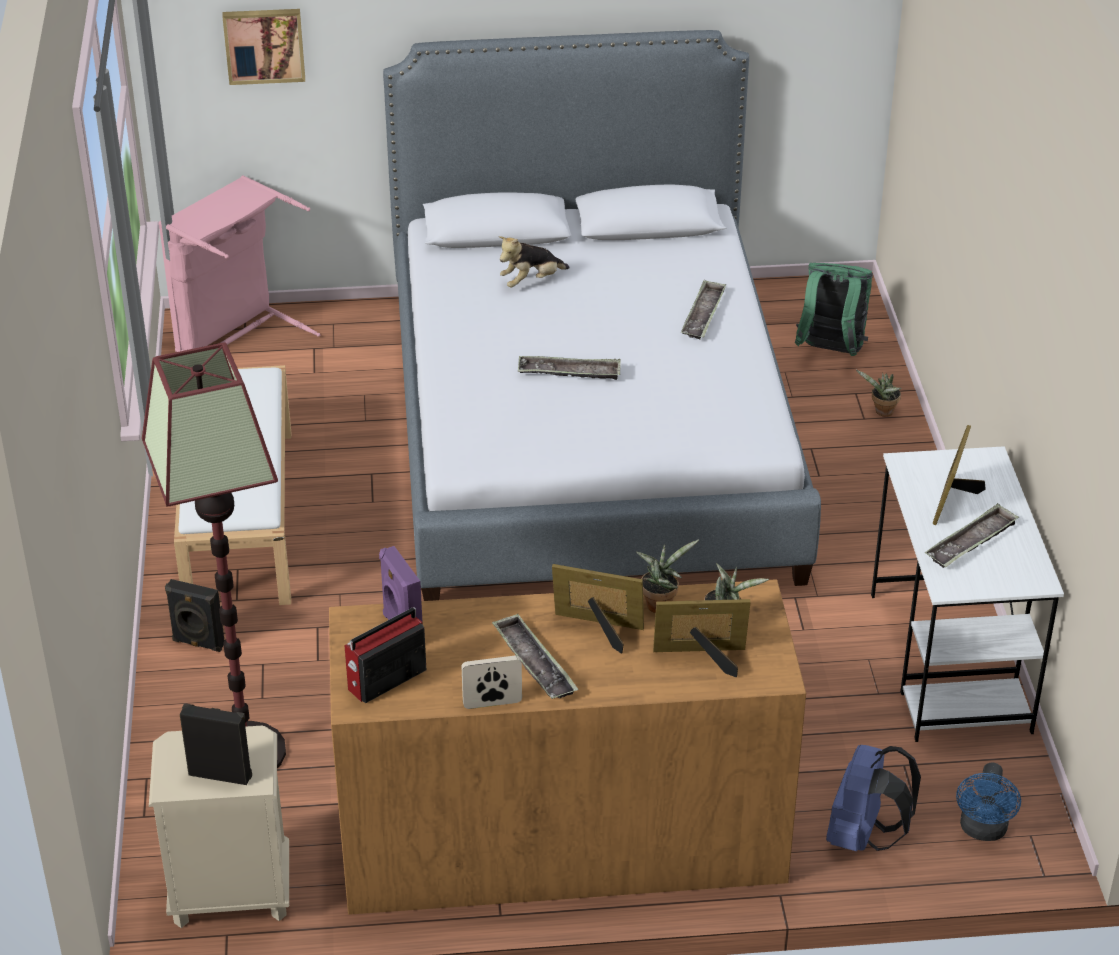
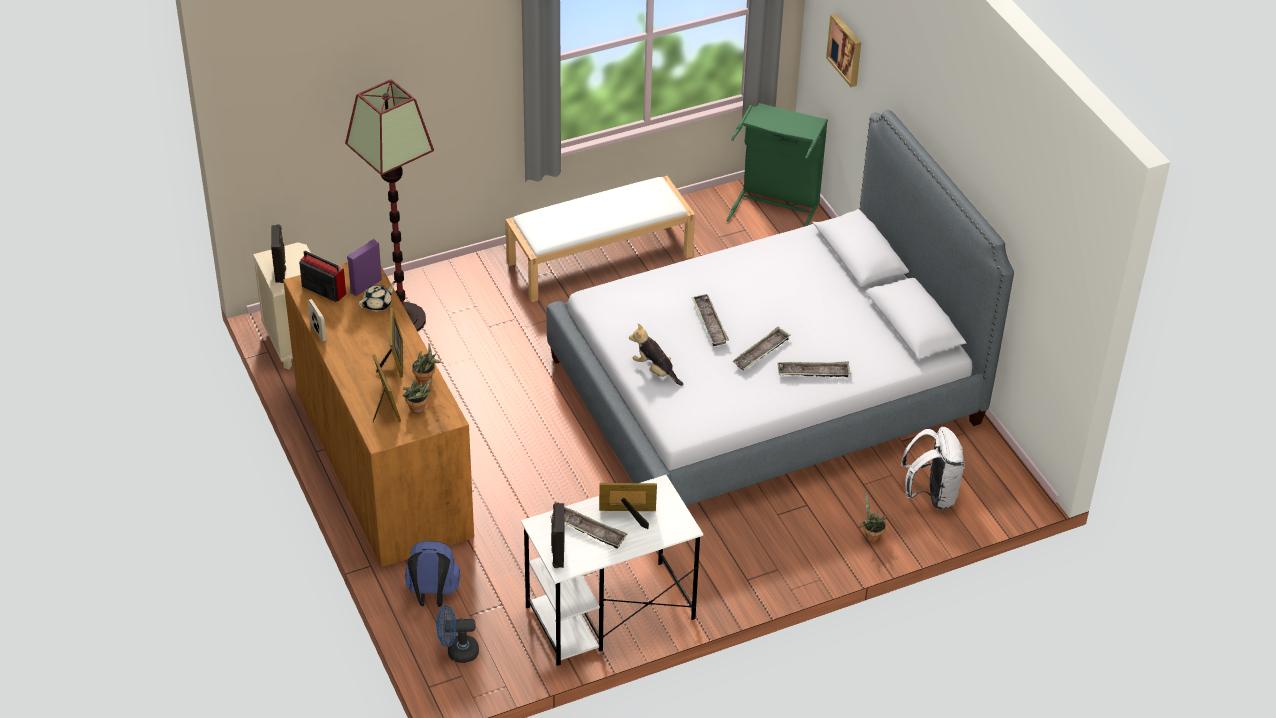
camera: 70 degrees right, 5 degrees up
pink laundry basket [158,175,320,352] -> green laundry basket [726,103,828,227]
black speaker [165,579,225,652] -> black speaker moved to [551,502,564,568]
tray [492,614,579,699] -> tray moved to [732,327,791,371]
plush toy [499,236,570,288] -> plush toy moved to [629,324,684,386]
green backpack [795,263,873,356] -> white backpack [901,427,965,510]
none -> beige teapot [359,281,396,311]

